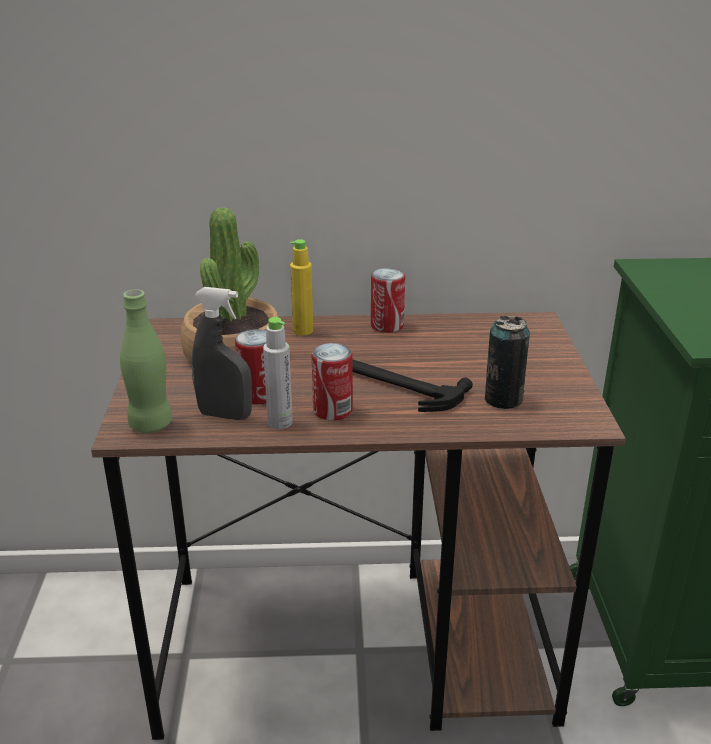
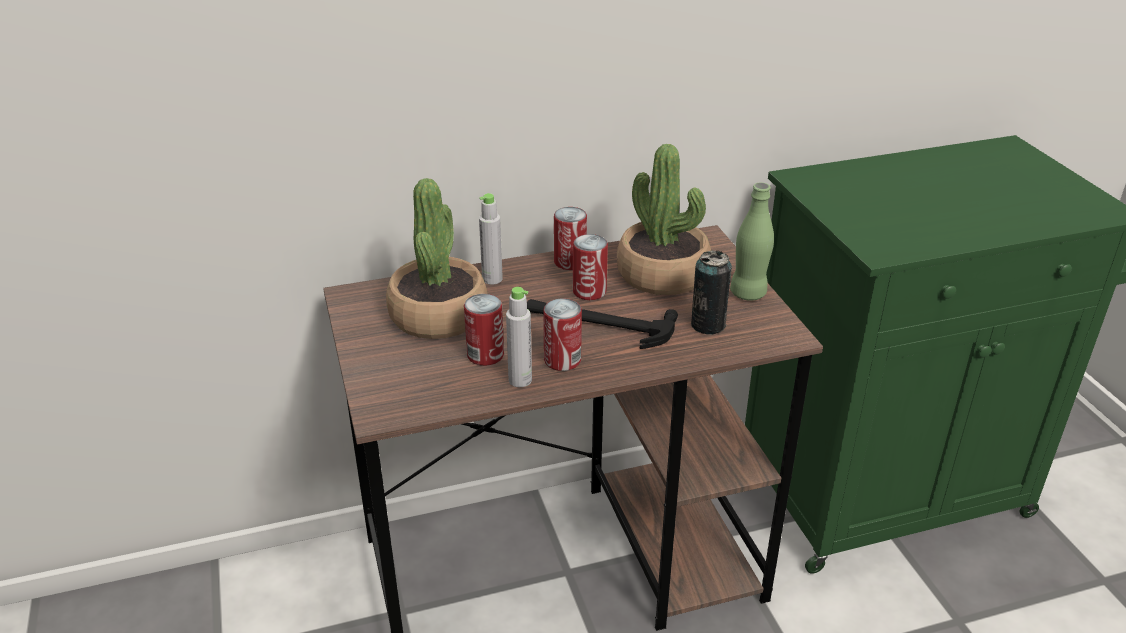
camera: 15 degrees left, 5 degrees up
green bottle [120,289,172,433] -> green bottle moved to [730,183,774,301]
grey spray bottle [192,287,252,420] -> none
yellow bottle [290,239,313,335] -> grey bottle [479,193,503,285]
none -> can [573,234,608,300]
none -> potted plant [617,144,711,295]

